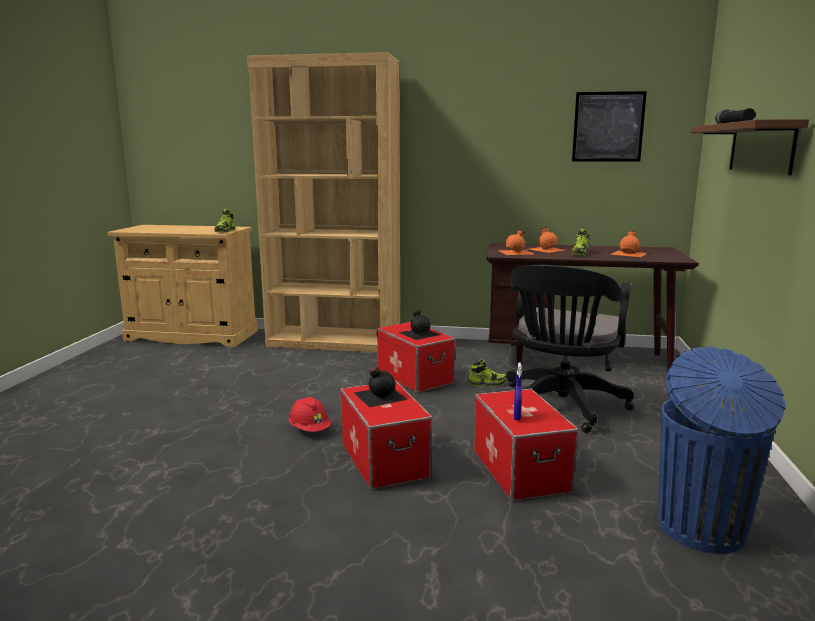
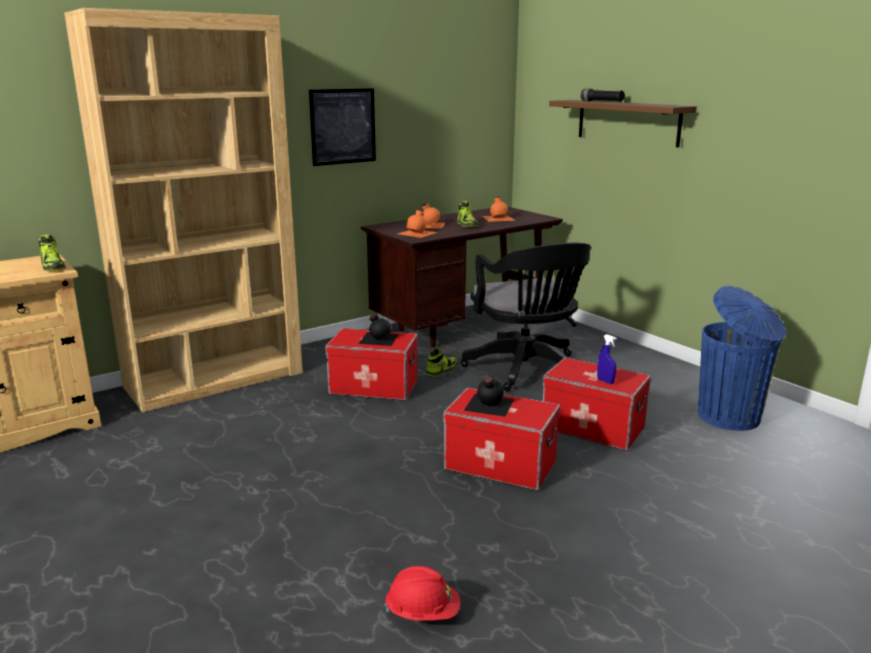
camera: 45 degrees left, 5 degrees up
red hard hat [289,397,331,432] -> red hard hat moved to [384,566,460,621]
picture [572,91,647,162] -> picture moved to [309,88,376,166]

